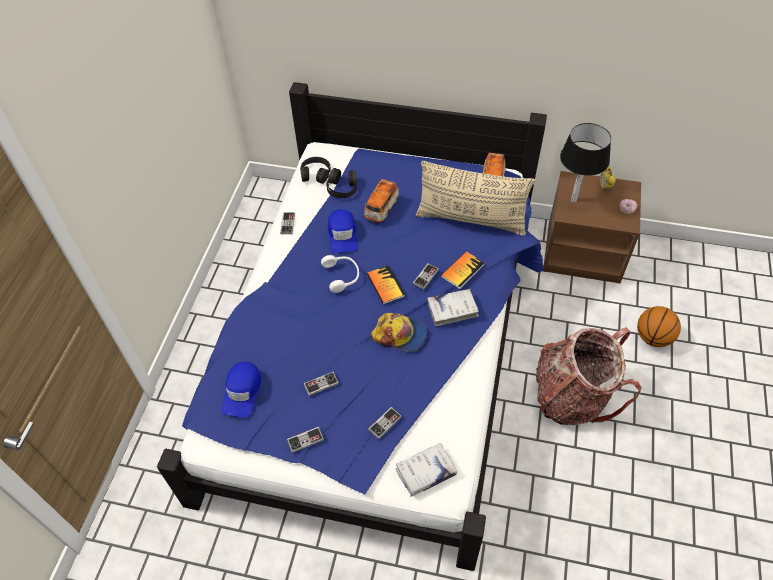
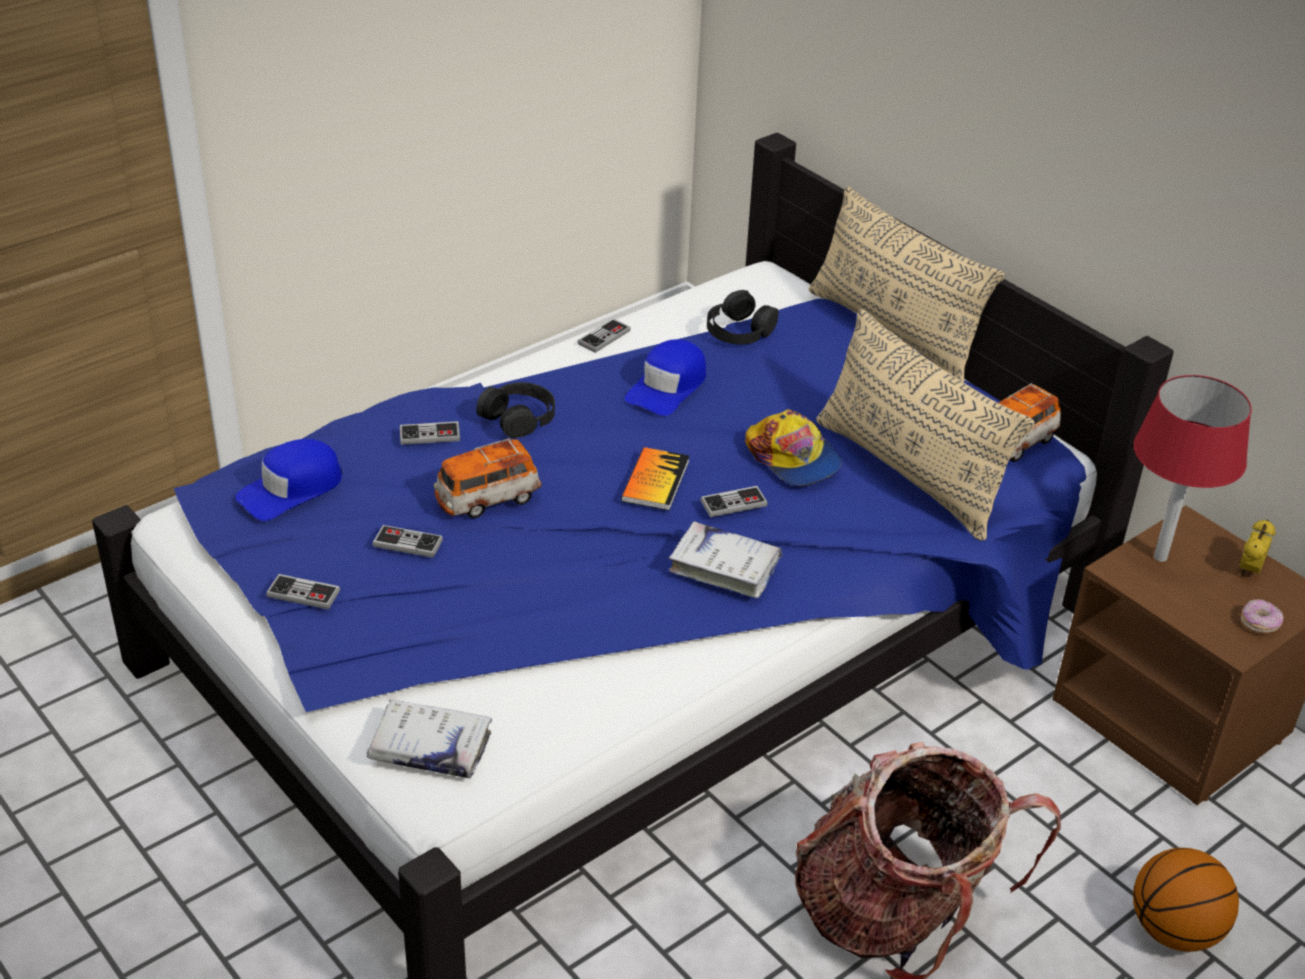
camera: 35 degrees right, 15 degrees down
black headphones [300,157,331,184] -> black headphones moved to [476,382,555,438]
white headphones [321,255,359,293] -> none
toy car [364,179,399,222] -> toy car moved to [434,438,541,518]
game controller [368,407,402,439] -> game controller moved to [400,421,460,445]
cap [371,313,427,352] -> cap moved to [745,409,841,486]
book [441,251,484,289] -> none
black table lamp [560,123,611,202] -> red table lamp [1133,375,1251,562]
none -> beige pillow [809,186,1005,382]

